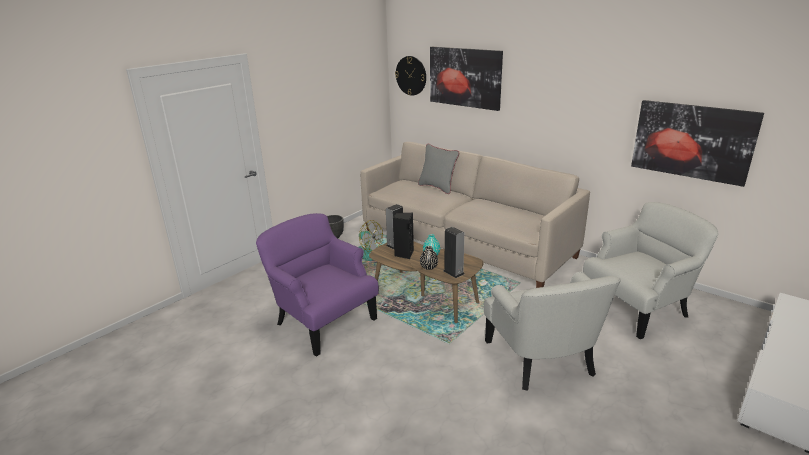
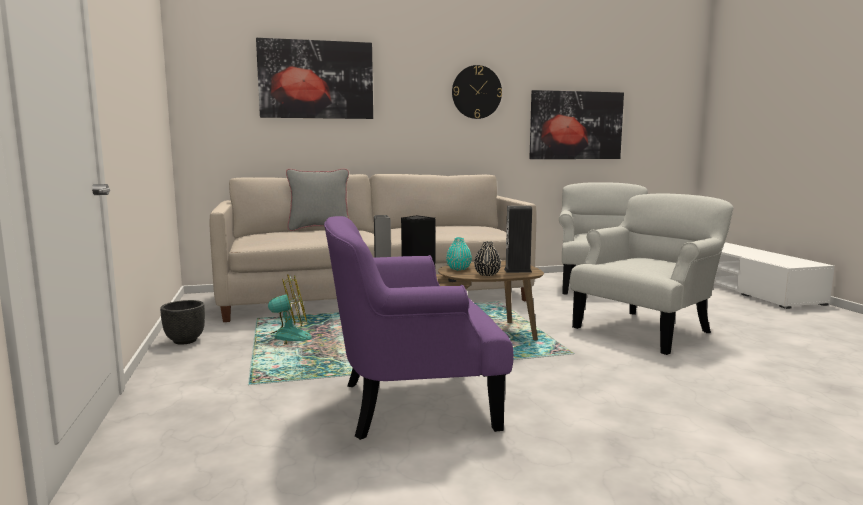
camera: 55 degrees left, 15 degrees down
wall clock [395,56,426,96] -> wall clock moved to [452,65,502,119]
white armchair [484,272,621,390] -> white armchair turned 60 degrees counterclockwise [570,193,733,355]

